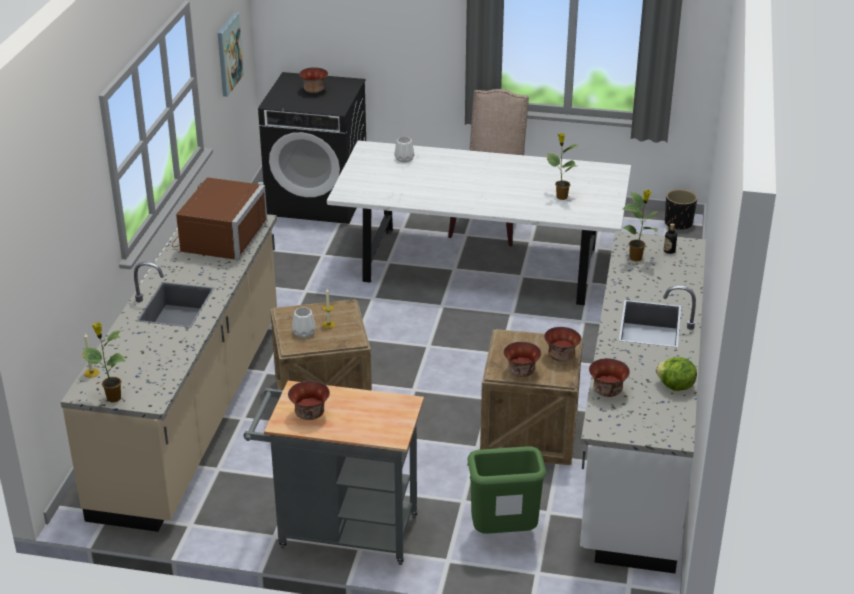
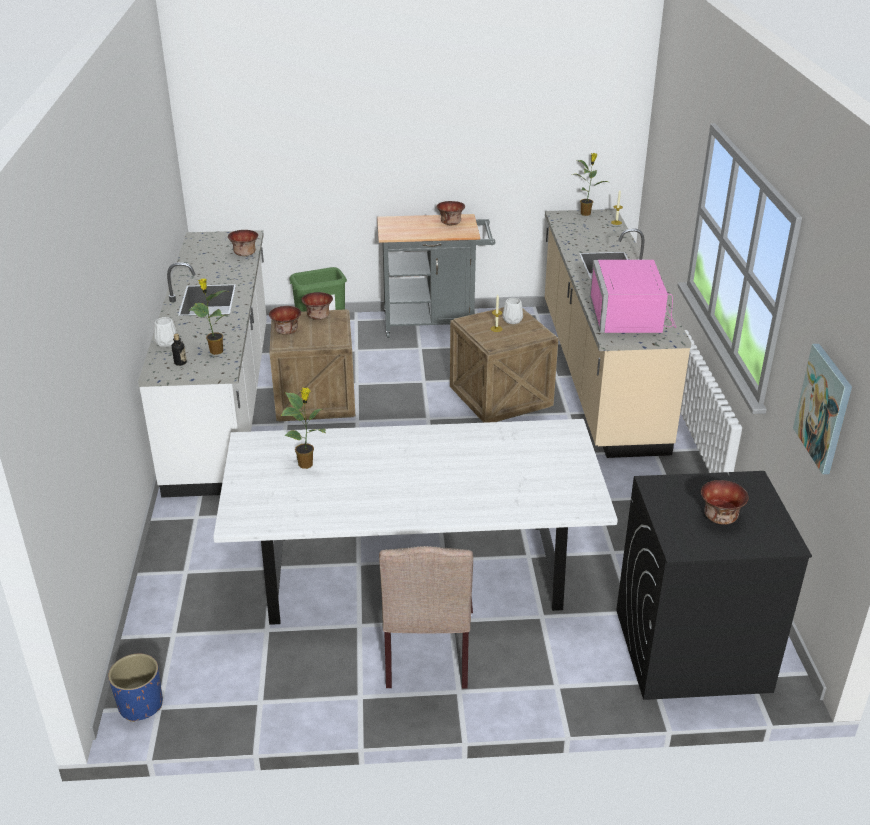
camera: 165 degrees right, 0 degrees up
brown microwave [172,177,267,260] -> pink microwave [590,260,676,333]
white vase [394,137,414,162] -> white vase moved to [154,317,177,347]
lettuce [655,357,697,391] -> none
black planter [665,189,697,230] -> blue planter [108,654,163,722]

